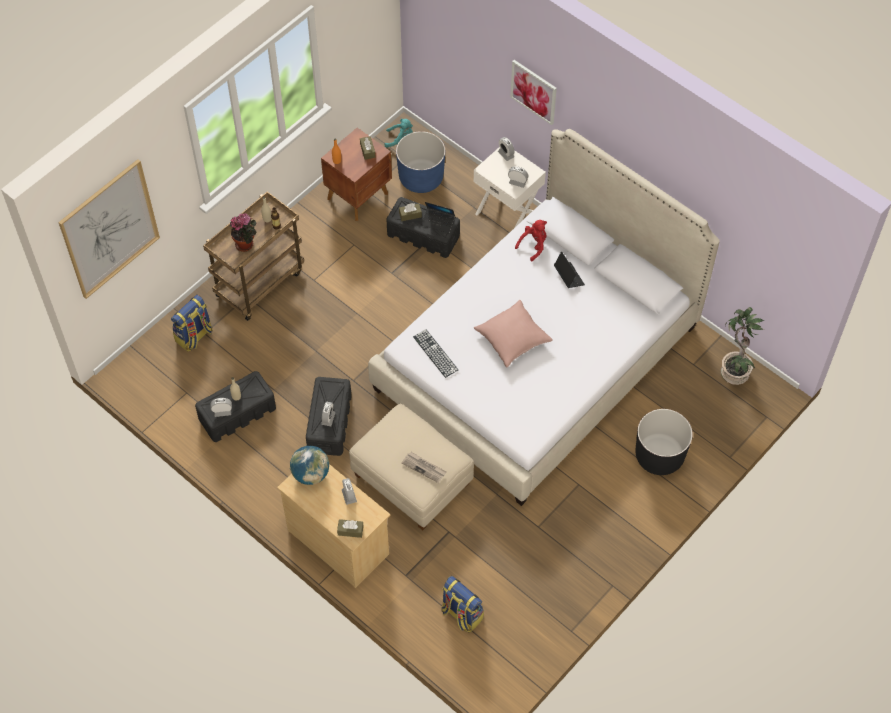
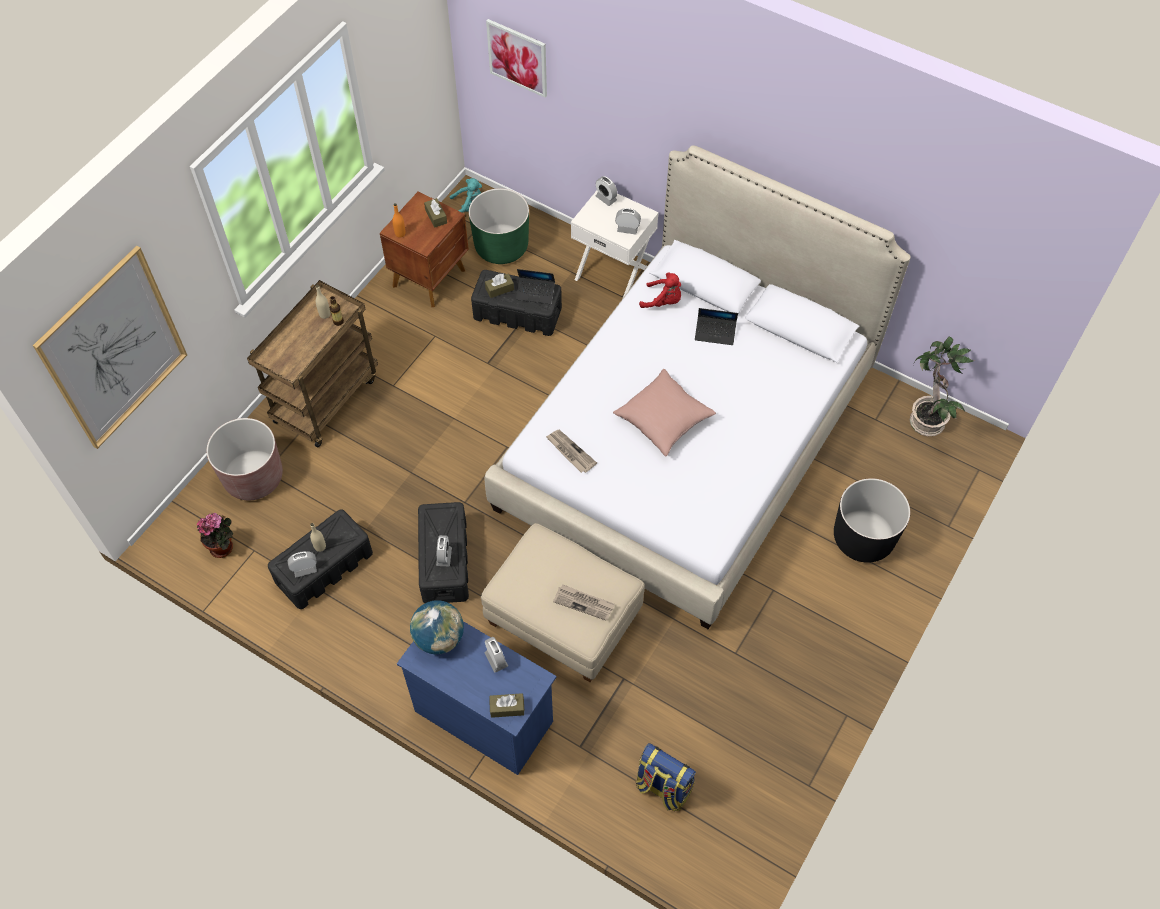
camera: 10 degrees left, 0 degrees up
backpack [171,295,213,352] -> brown planter [206,418,283,500]
potted plant [230,213,257,252] -> potted plant moved to [197,513,233,558]
beige dresser [277,464,391,588] -> blue dresser [397,621,557,775]
blue planter [396,131,445,193] -> green planter [469,188,529,264]
keyboard [413,329,458,378] -> newspaper [545,430,597,473]
picture [510,60,557,125] -> picture moved to [486,19,547,98]
red plush toy [515,220,547,261] -> red plush toy turned 75 degrees clockwise [639,272,681,308]
laptop [554,252,585,288] -> laptop turned 135 degrees clockwise [695,308,738,345]

